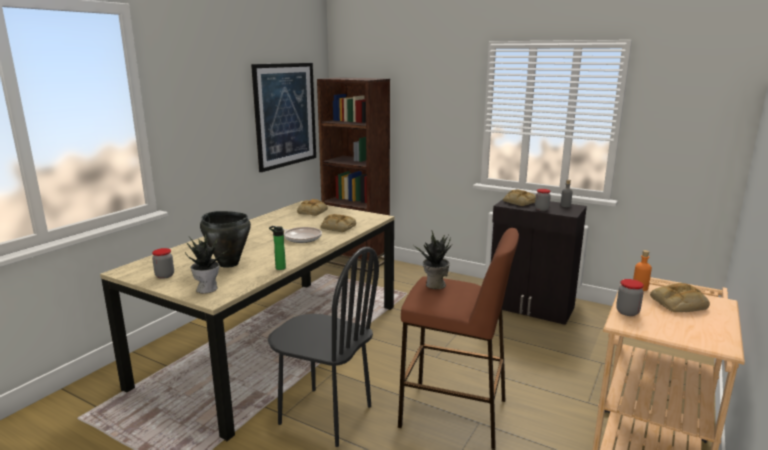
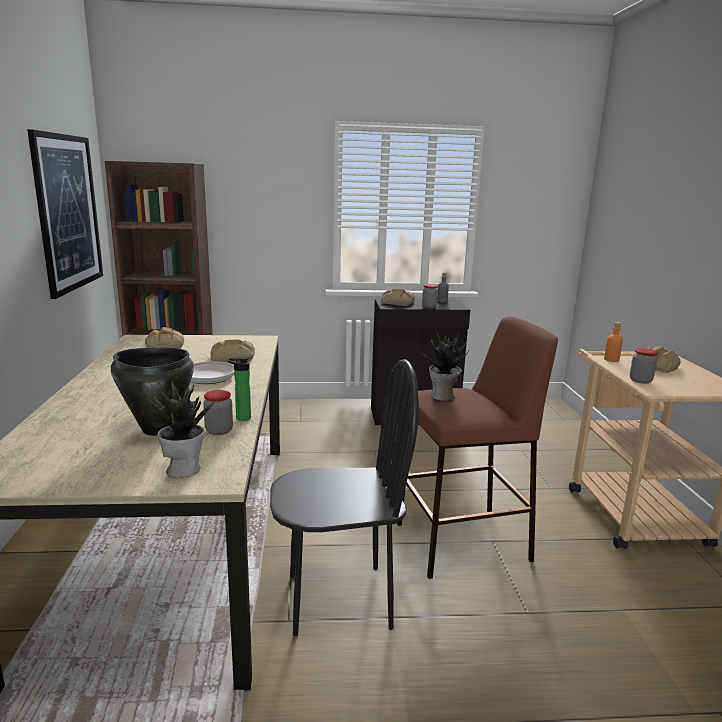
camera: 35 degrees left, 0 degrees up
jar [152,248,174,279] -> jar moved to [203,390,233,435]

